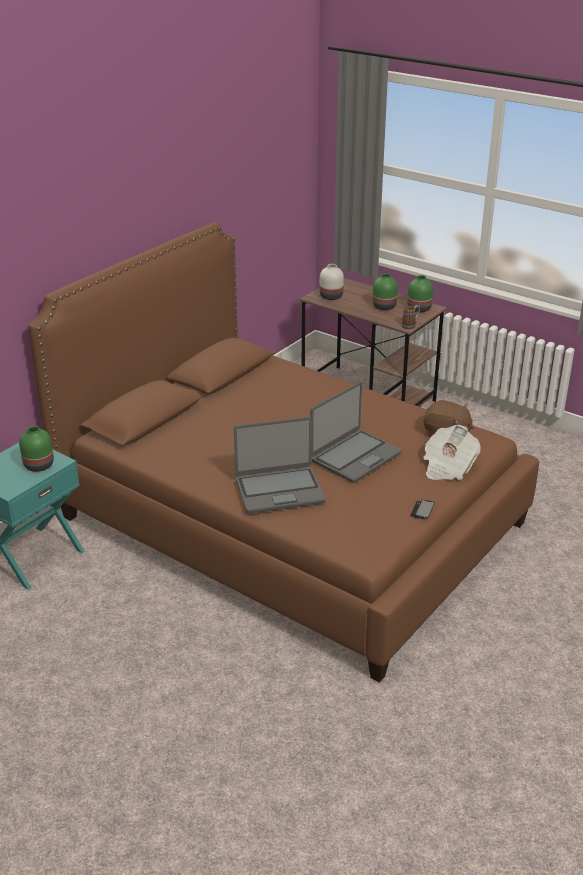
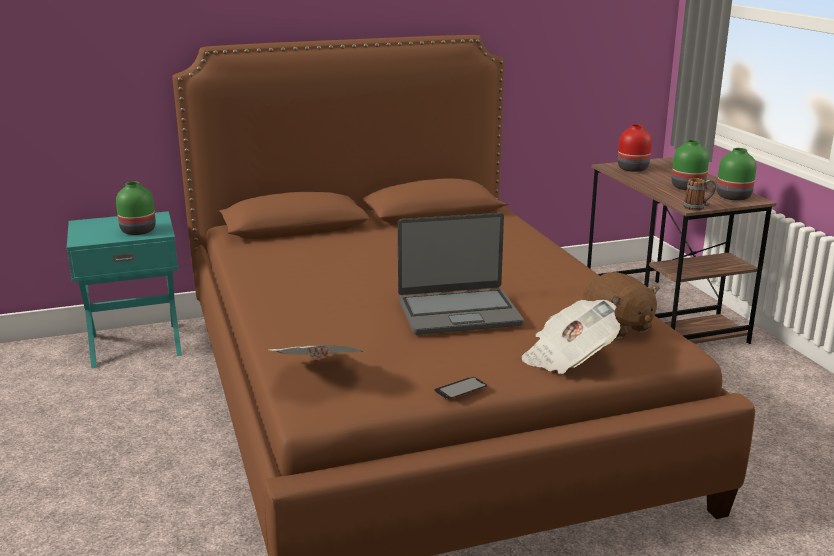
camera: 35 degrees right, 10 degrees down
laptop [234,417,326,513] -> none
white vase [319,264,344,300] -> red vase [618,124,652,172]
none -> newspaper [269,345,363,360]

